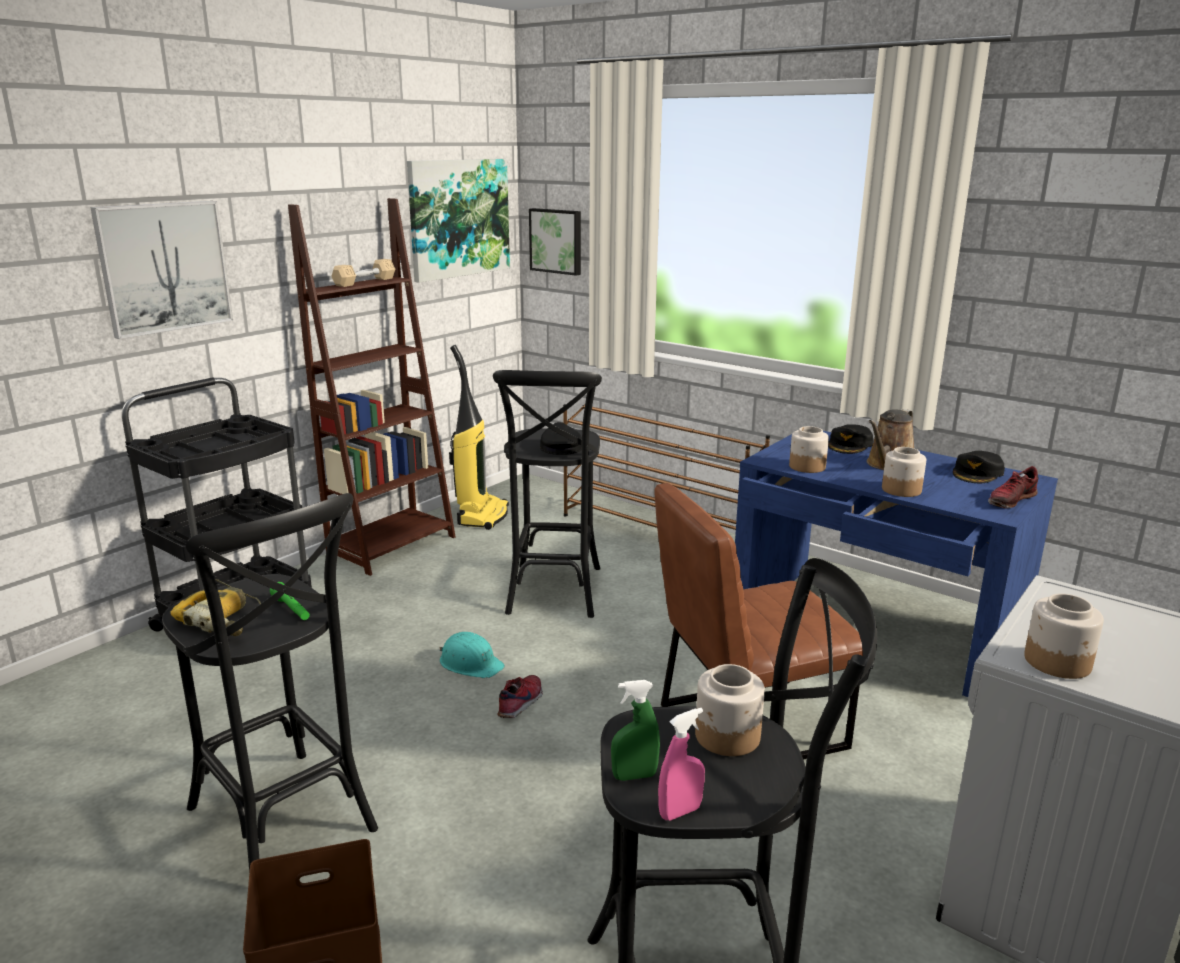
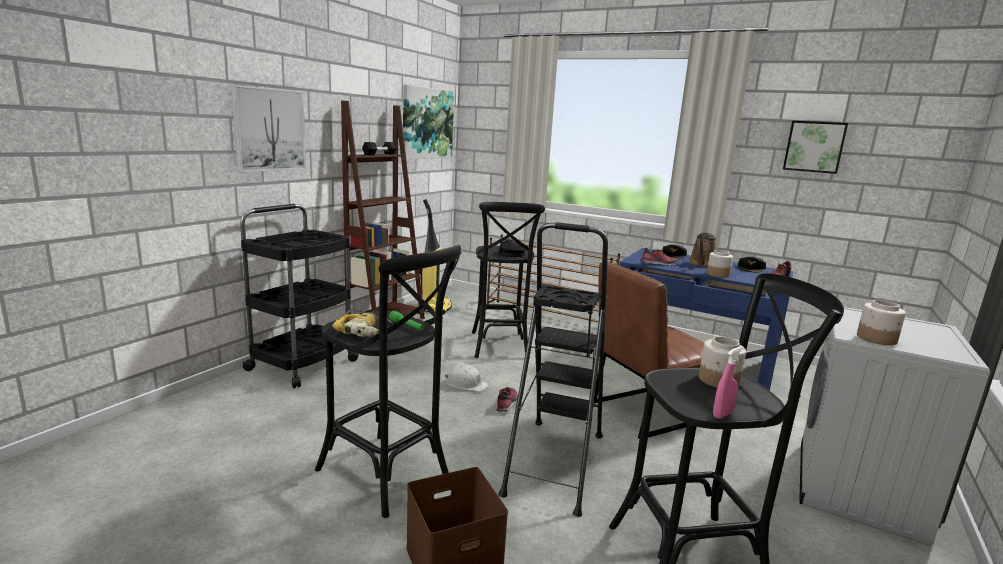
camera: 10 degrees left, 5 degrees down
beige dumbbell [331,259,395,287] -> black dumbbell [362,142,397,155]
turquoise hard hat [439,632,505,678] -> white hard hat [444,364,488,391]
picture [529,208,581,276] -> picture moved to [783,121,848,174]
green spray bottle [611,680,660,781] -> none
jar [789,426,829,473] -> shoe [640,248,677,266]
none -> step ladder [498,222,608,517]

